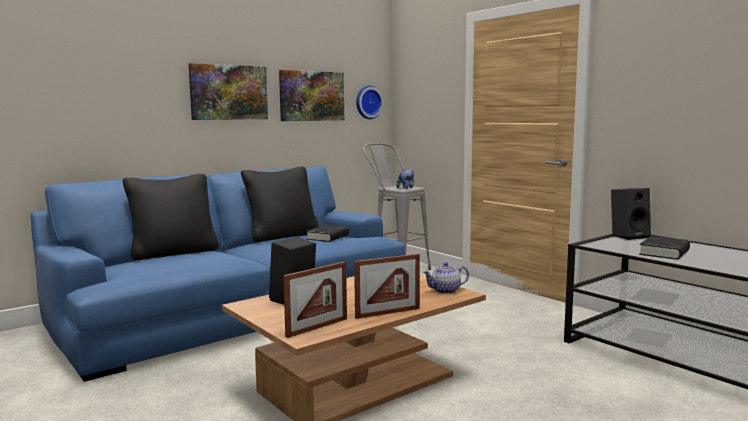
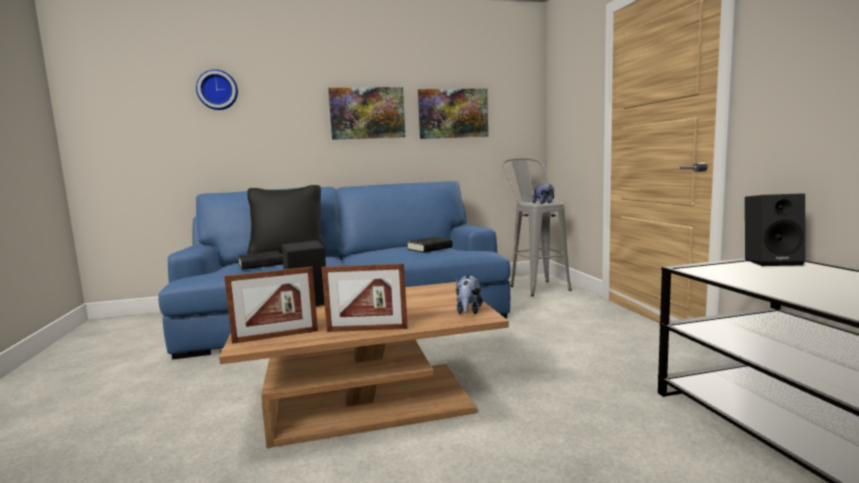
camera: 25 degrees right, 0 degrees up
black pillow [241,167,319,242] -> none
wall clock [356,86,384,119] -> wall clock moved to [196,69,238,110]
teapot [423,262,469,294] -> plush toy [456,275,483,314]
black book [639,236,690,260] -> black book moved to [237,251,283,270]

